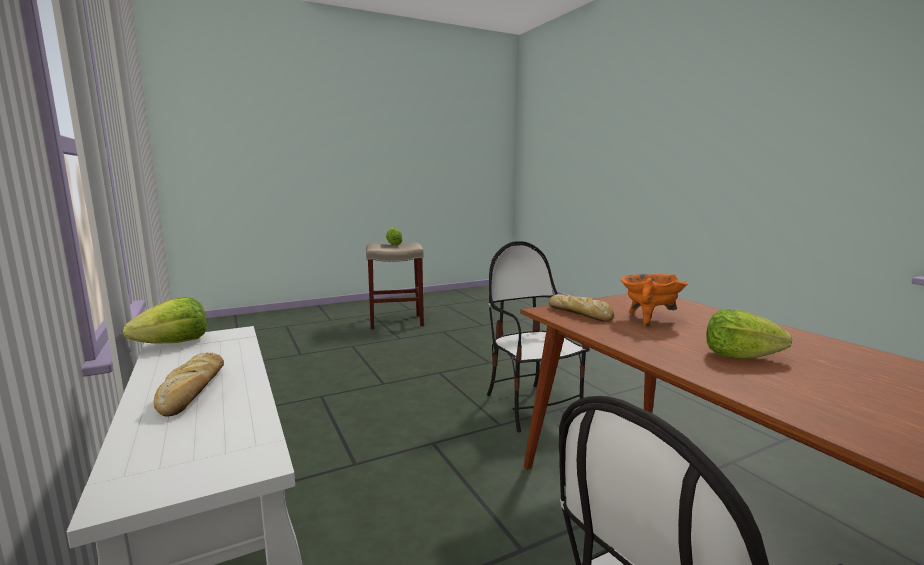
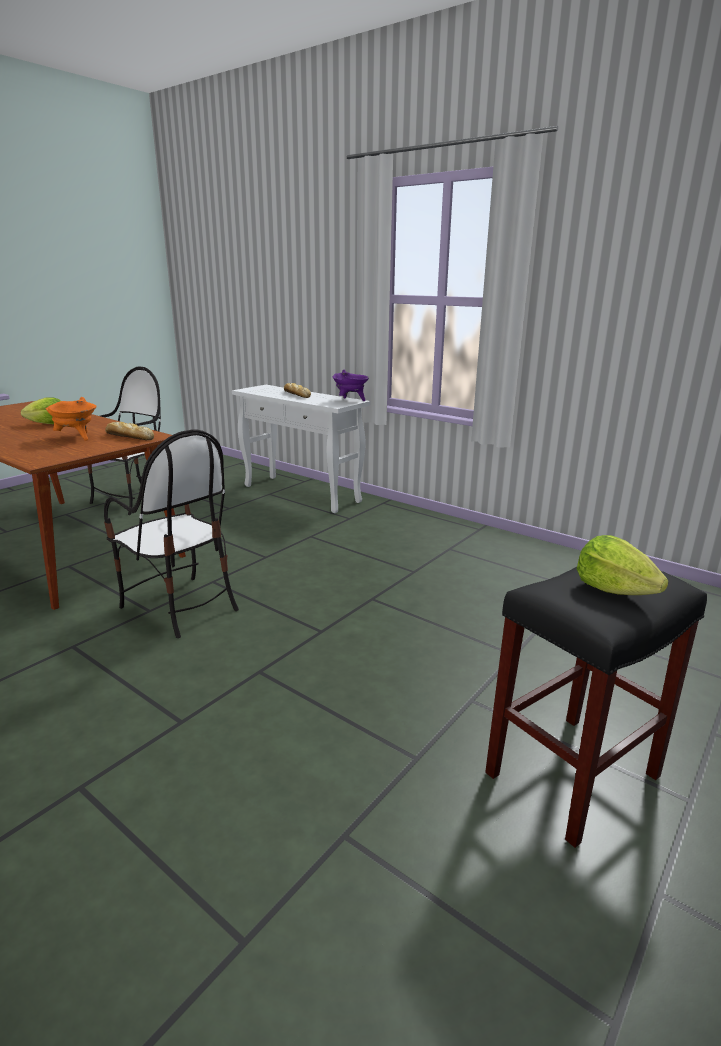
camera: 155 degrees right, 10 degrees up
lettuce [123,297,207,344] -> purple cooking pot [333,370,369,401]
beige stool [366,242,424,329] -> black stool [485,567,707,848]

